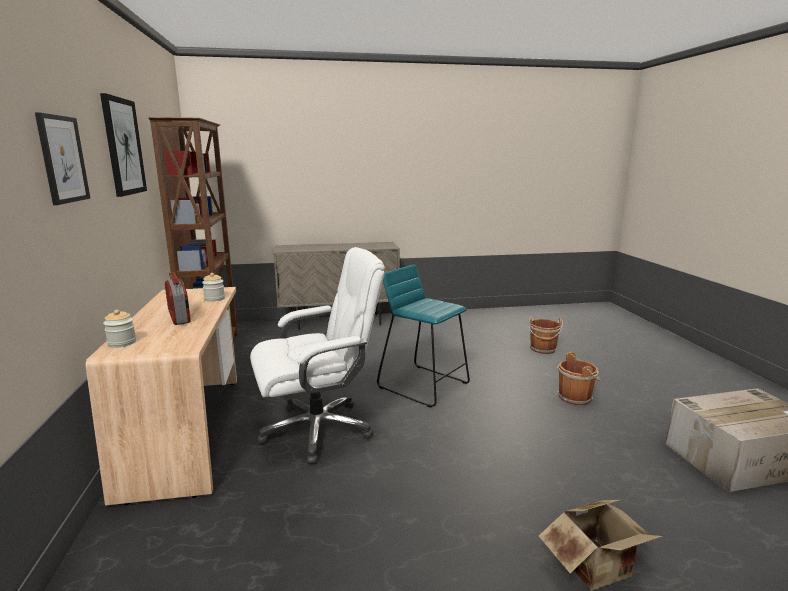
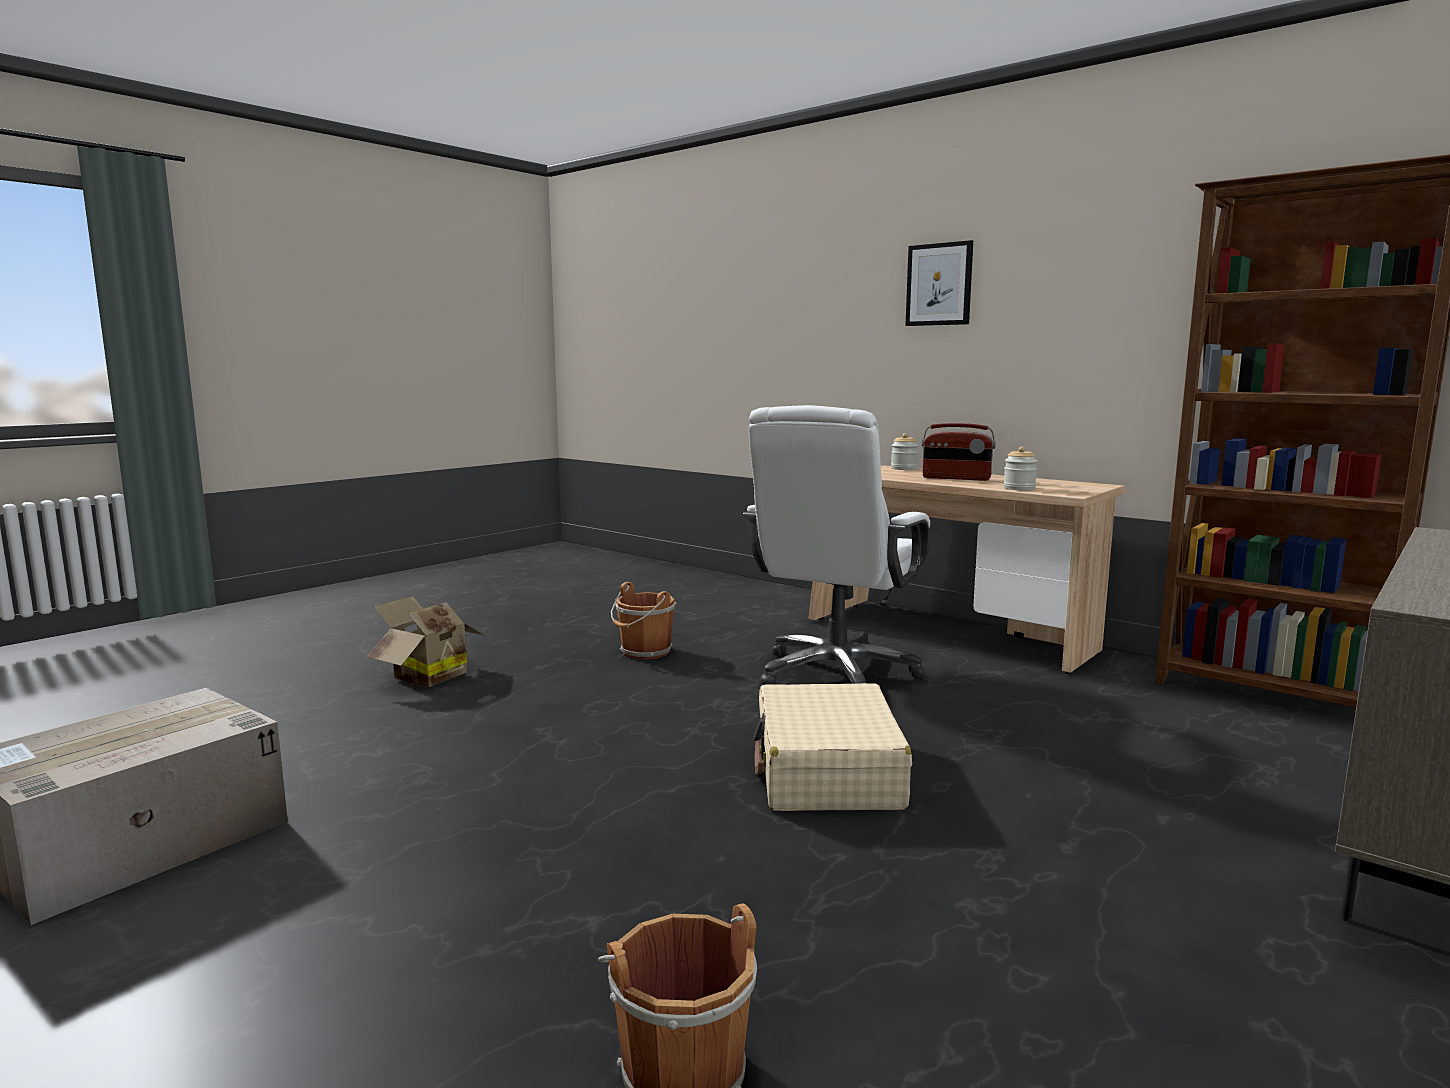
camera: 140 degrees right, 5 degrees down
picture [100,93,147,197] -> none
turquoise stool [377,265,470,407] -> beige suitcase [753,683,912,811]
brown bucket [557,352,601,405] -> brown bucket moved to [611,582,676,660]

